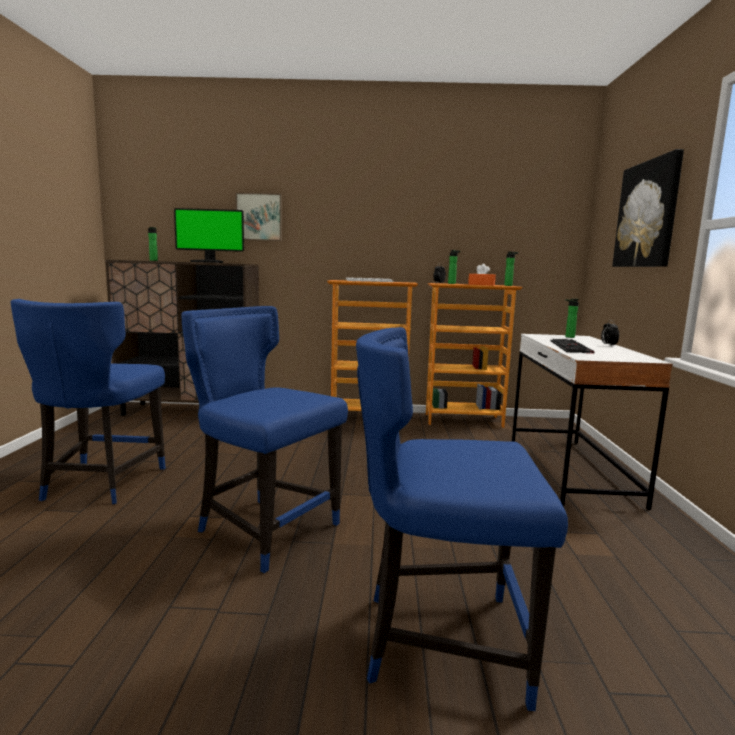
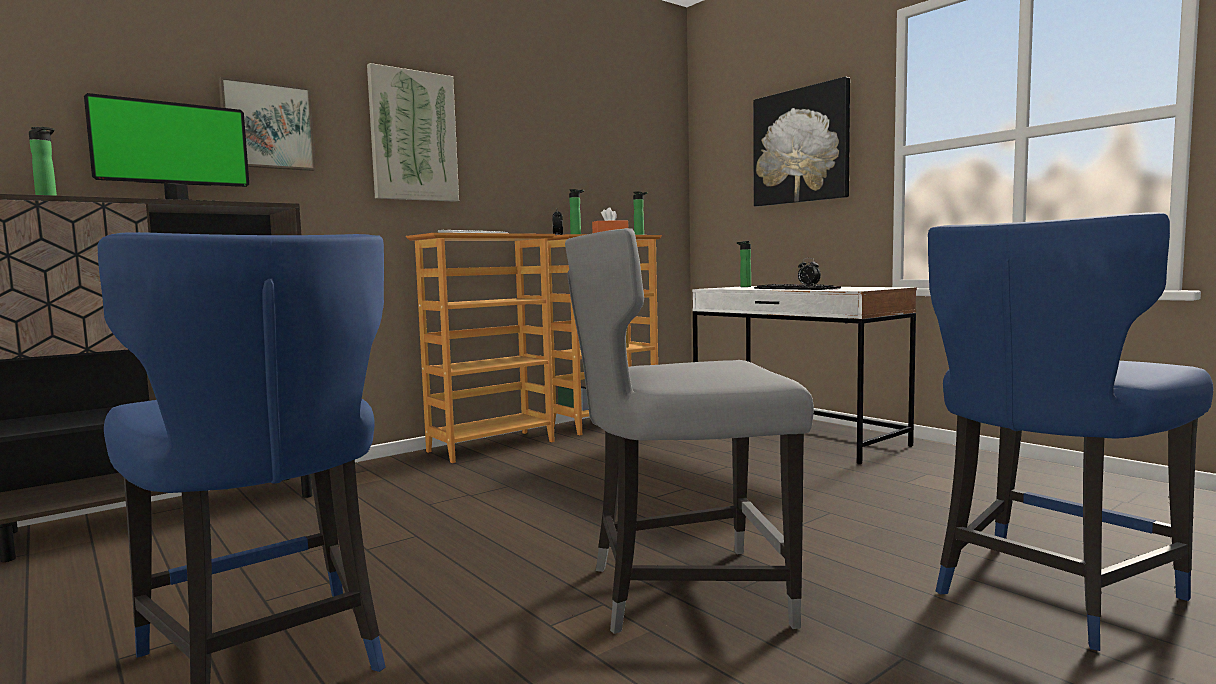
camera: 40 degrees left, 5 degrees down
blue chair [181,306,348,573] -> grey chair [565,228,814,634]
none -> picture [367,63,459,202]

